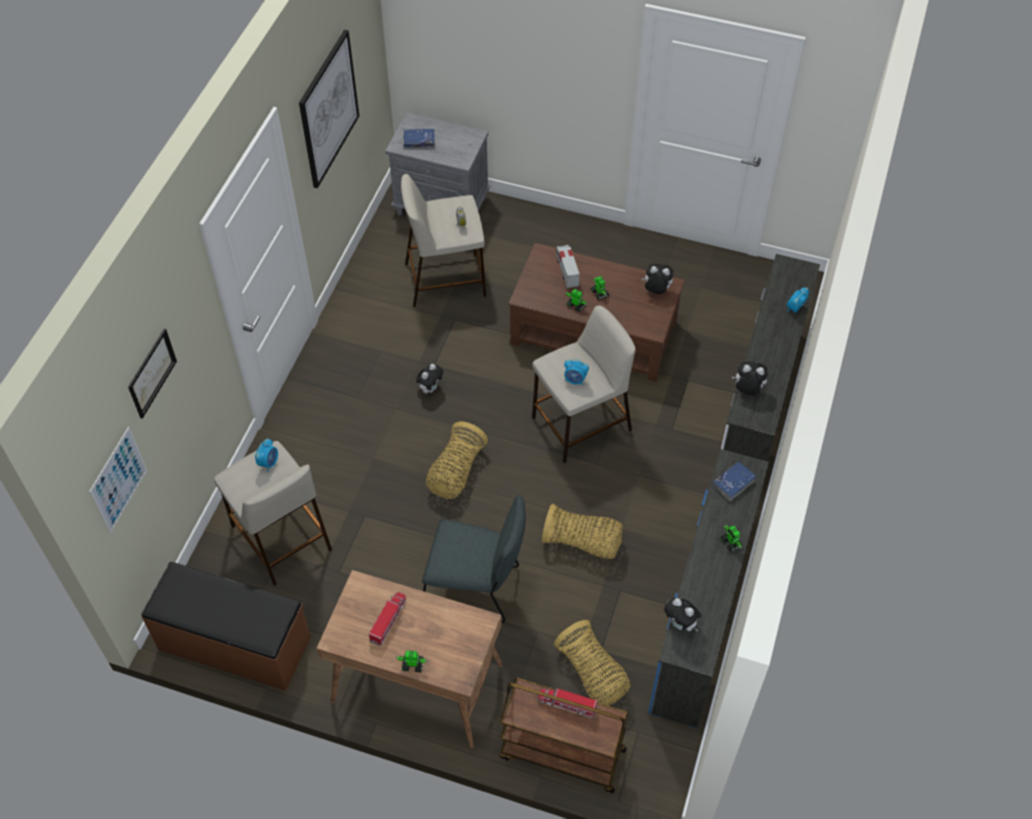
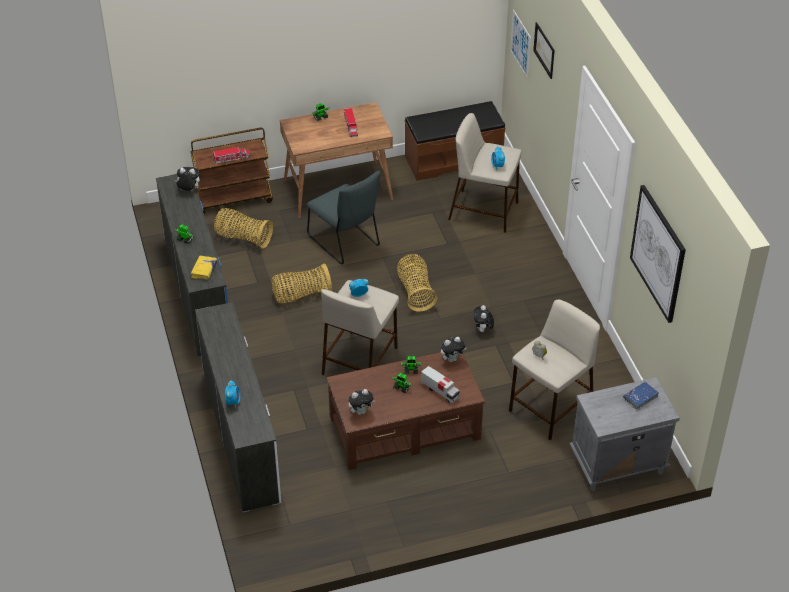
camera: 145 degrees right, 10 degrees down
grey chair [422,494,526,623] -> grey chair turned 105 degrees counterclockwise [306,171,380,264]
blue book [712,461,756,501] -> yellow book [191,256,218,279]
plush toy [732,361,768,395] -> plush toy moved to [441,337,466,362]

